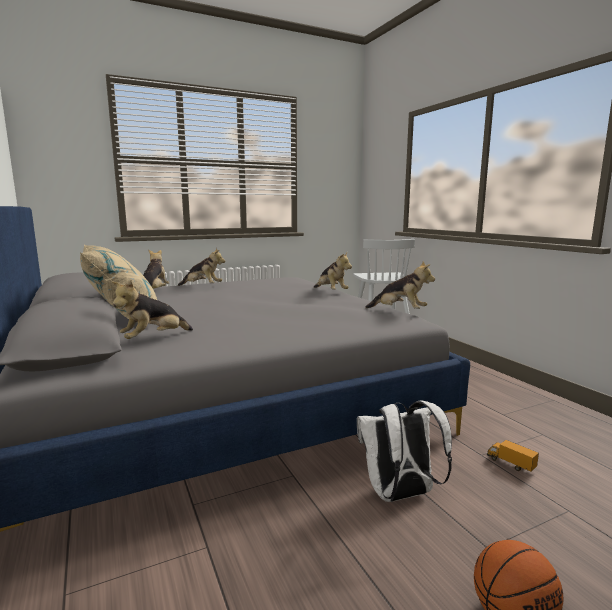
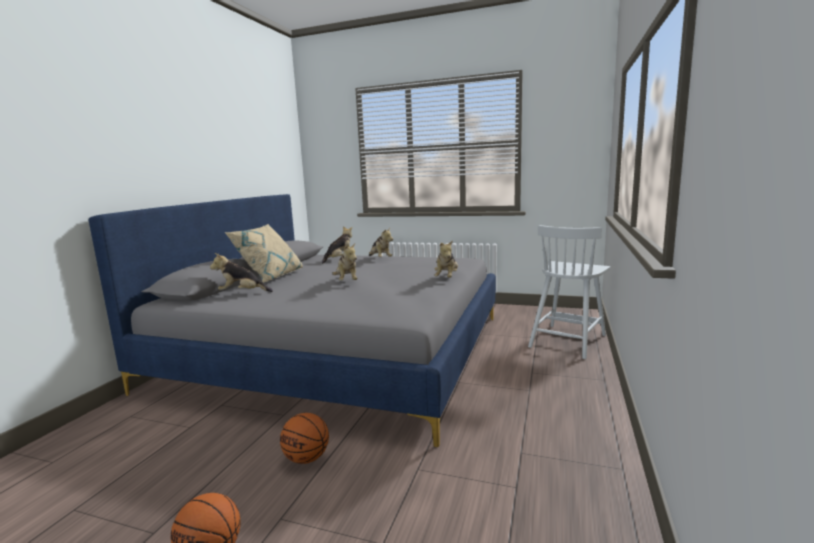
camera: 45 degrees right, 0 degrees up
white backpack [357,400,452,502] -> basketball [280,413,329,464]
plush toy [365,261,435,309] -> plush toy moved to [332,243,357,281]
toy truck [487,440,539,472] -> none

